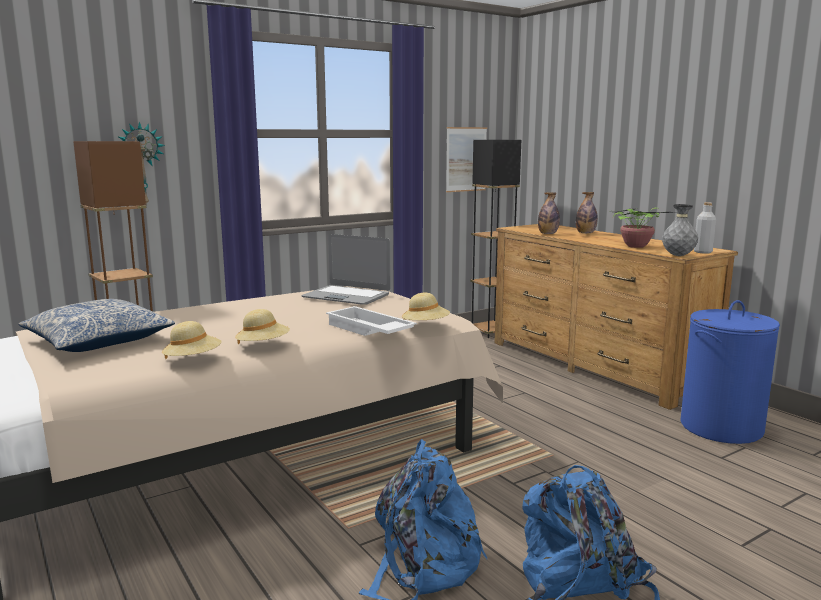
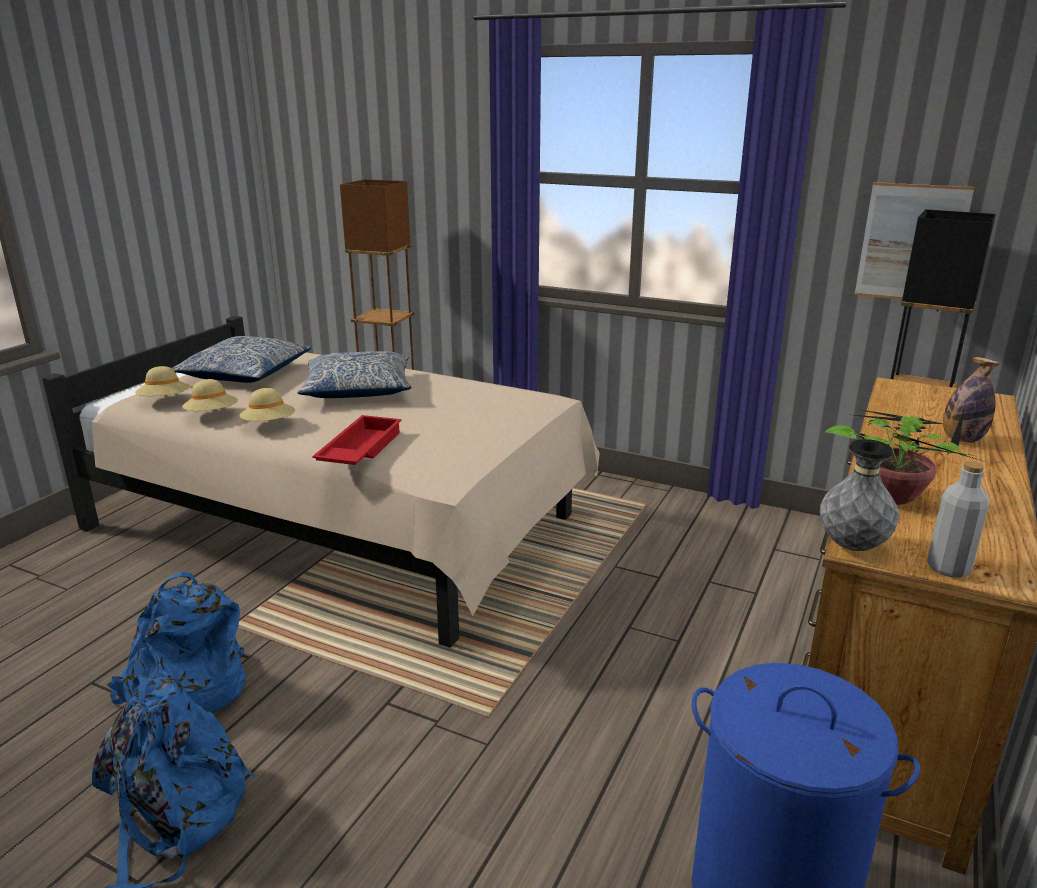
camera: 60 degrees right, 10 degrees up
wall clock [117,122,165,206] -> none
laptop [301,234,391,305] -> none
white tray [326,306,417,336] -> red tray [312,415,402,465]
beige hat [402,293,450,320] -> beige hat moved to [135,366,190,396]
bottle [538,192,560,234] -> none
none -> pillow [297,351,412,398]

